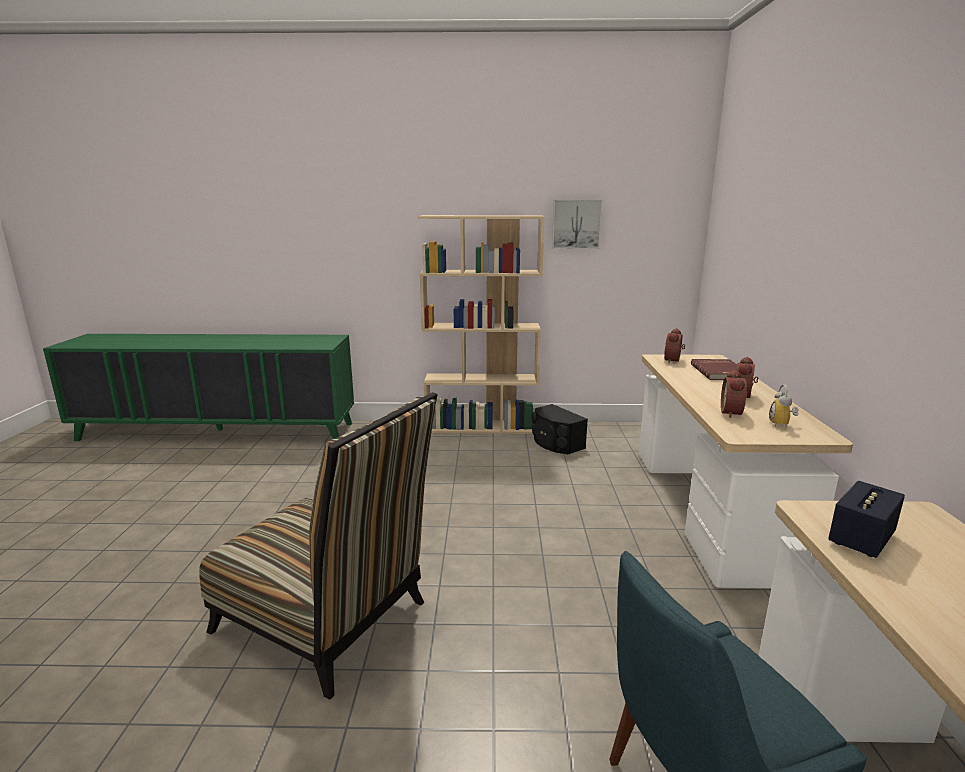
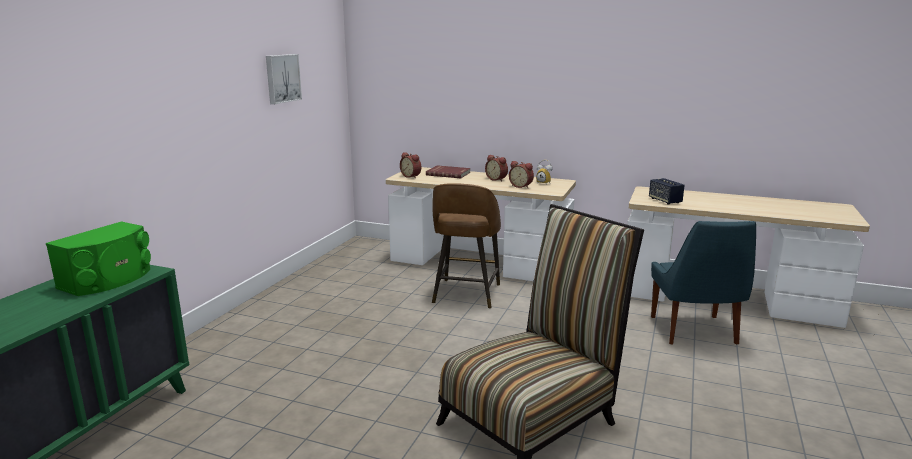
camera: 70 degrees left, 0 degrees up
beige bookcase [418,215,545,434] -> none
black speaker [532,404,588,454] -> none
none -> green speaker [46,221,151,296]
none -> brown stool [432,183,501,308]

